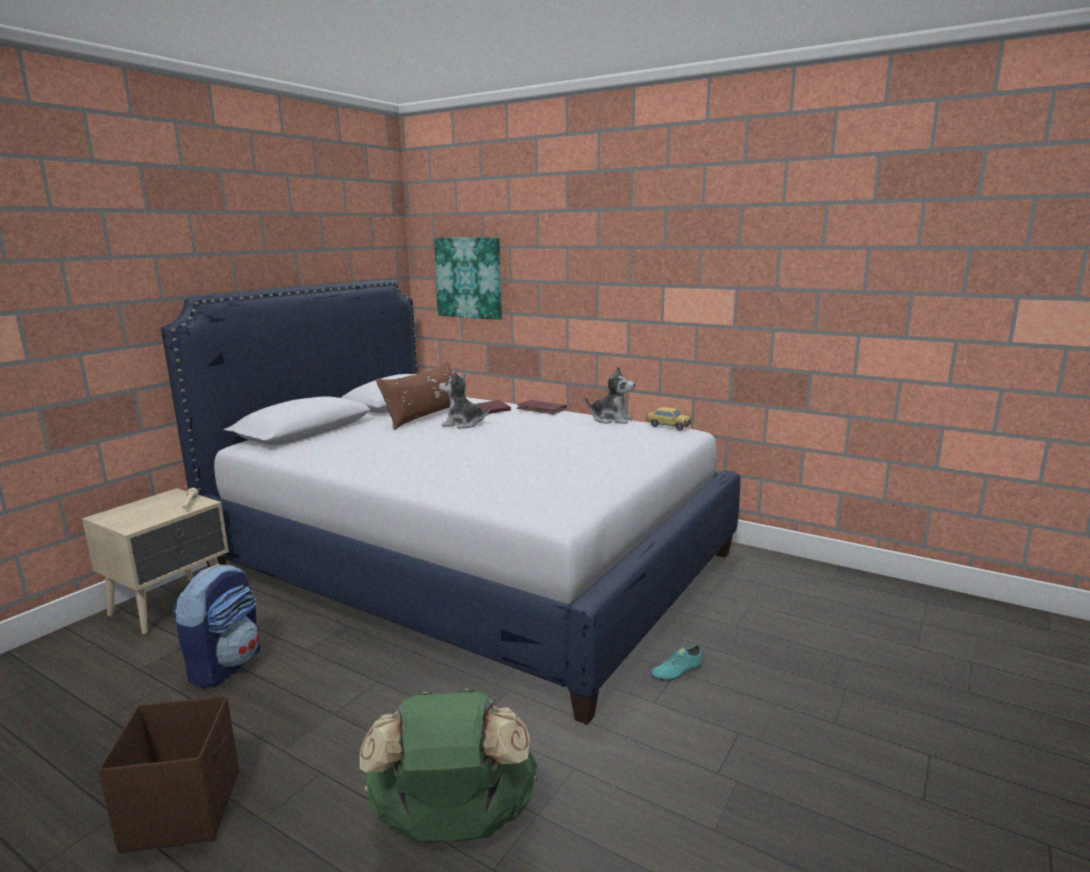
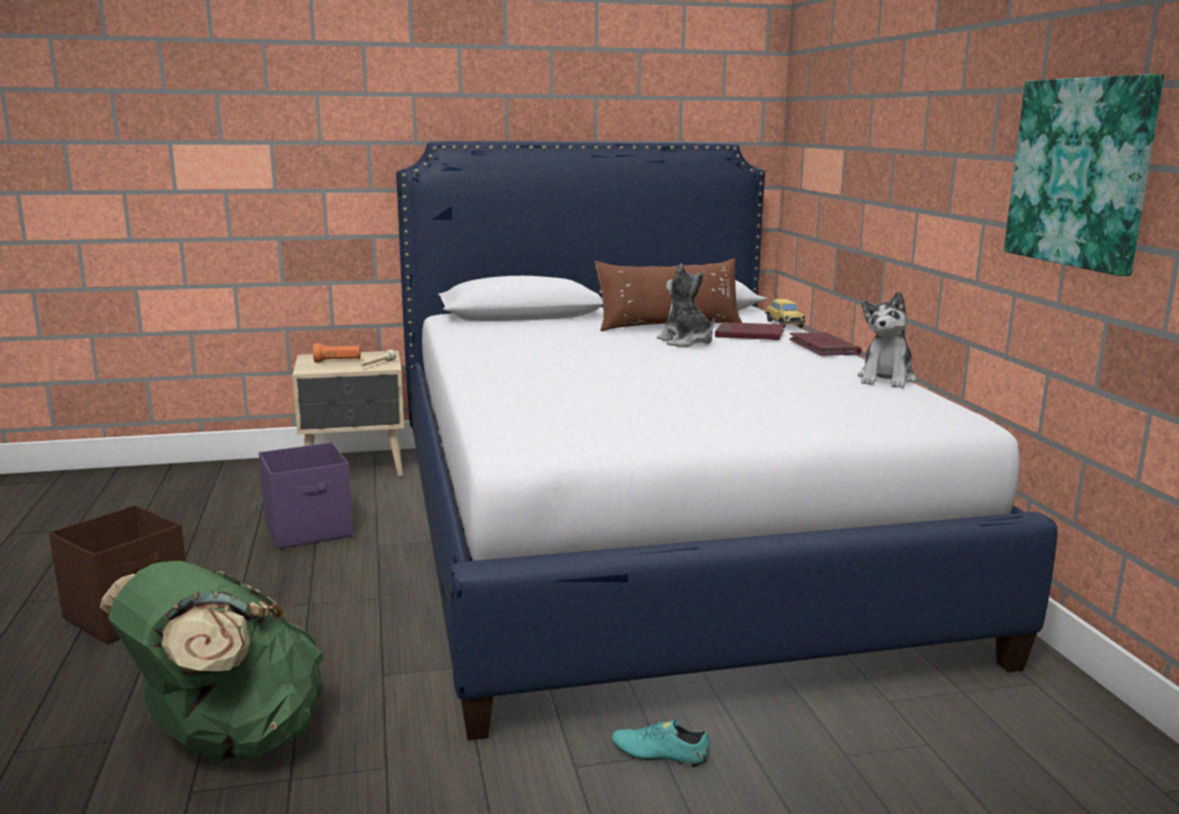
camera: 45 degrees right, 0 degrees up
backpack [173,564,260,689] -> purple storage box [259,442,353,549]
picture [434,237,502,320] -> picture moved to [1004,74,1164,276]
plush toy [585,366,635,424] -> plush toy turned 45 degrees clockwise [858,291,916,388]
toy car [646,407,691,431] -> toy car moved to [765,299,805,328]
none -> orange flashlight [313,343,361,363]

